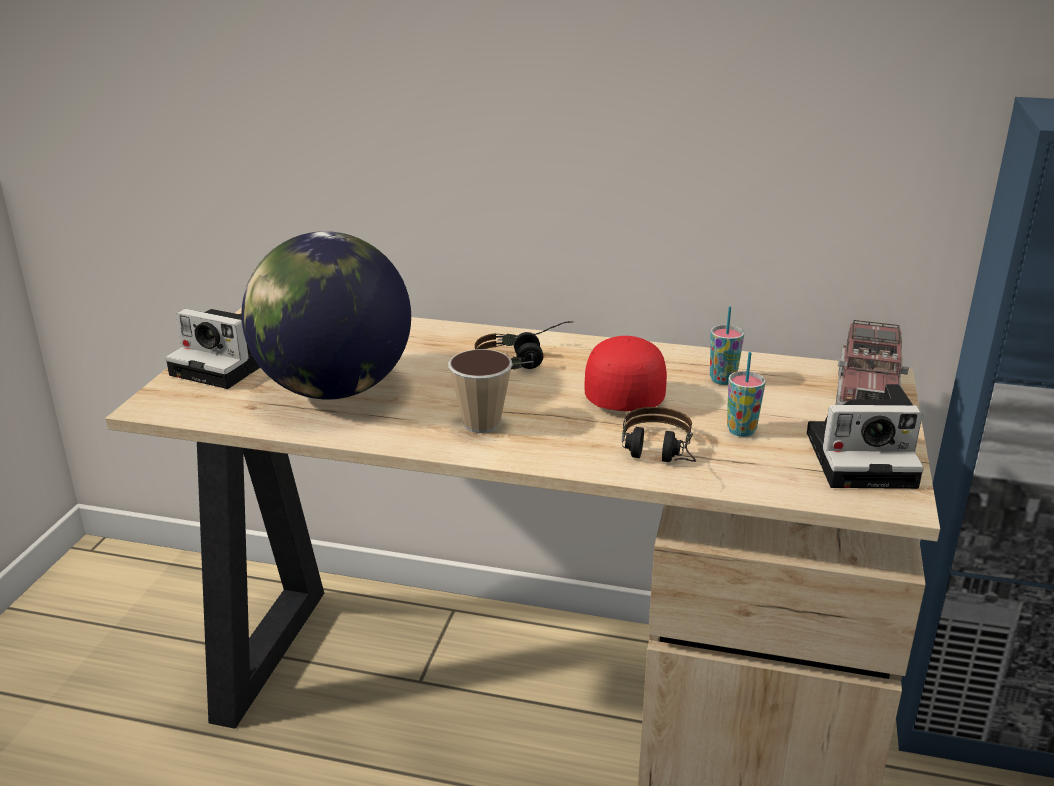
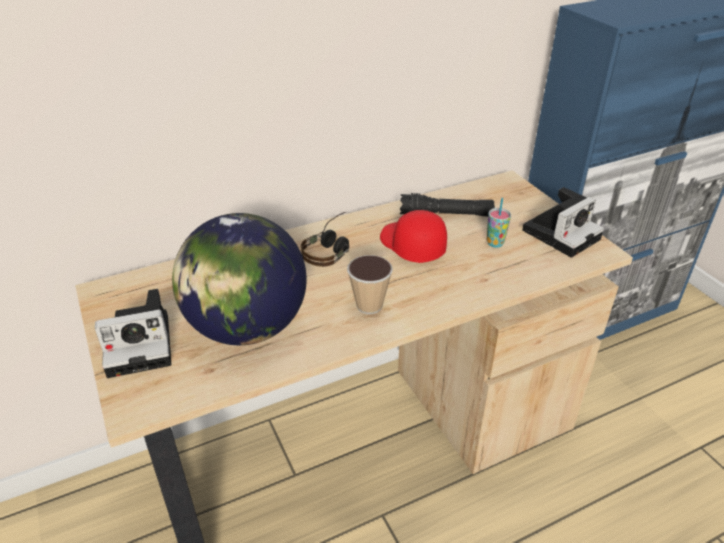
camera: 40 degrees left, 10 degrees up
headphones [622,407,696,462] -> none
cup [710,306,744,385] -> black flashlight [400,193,495,217]
toy truck [836,320,909,405] -> none

